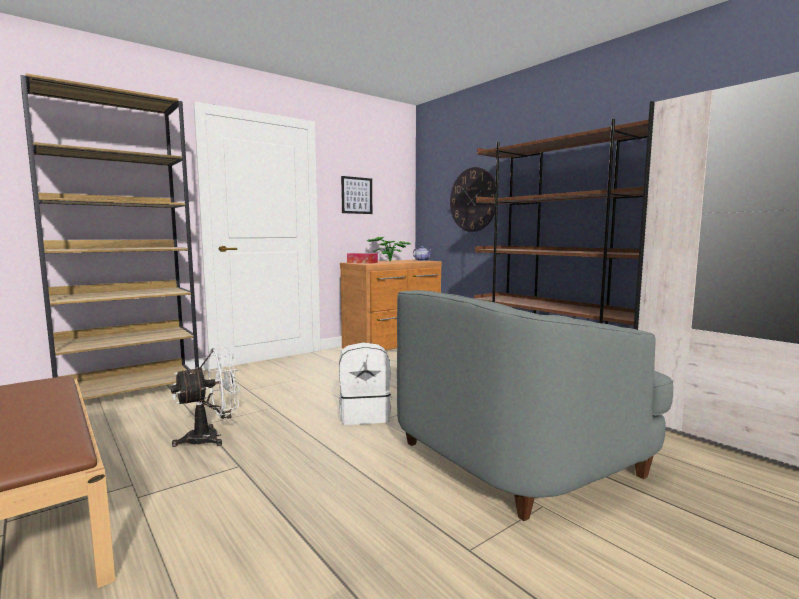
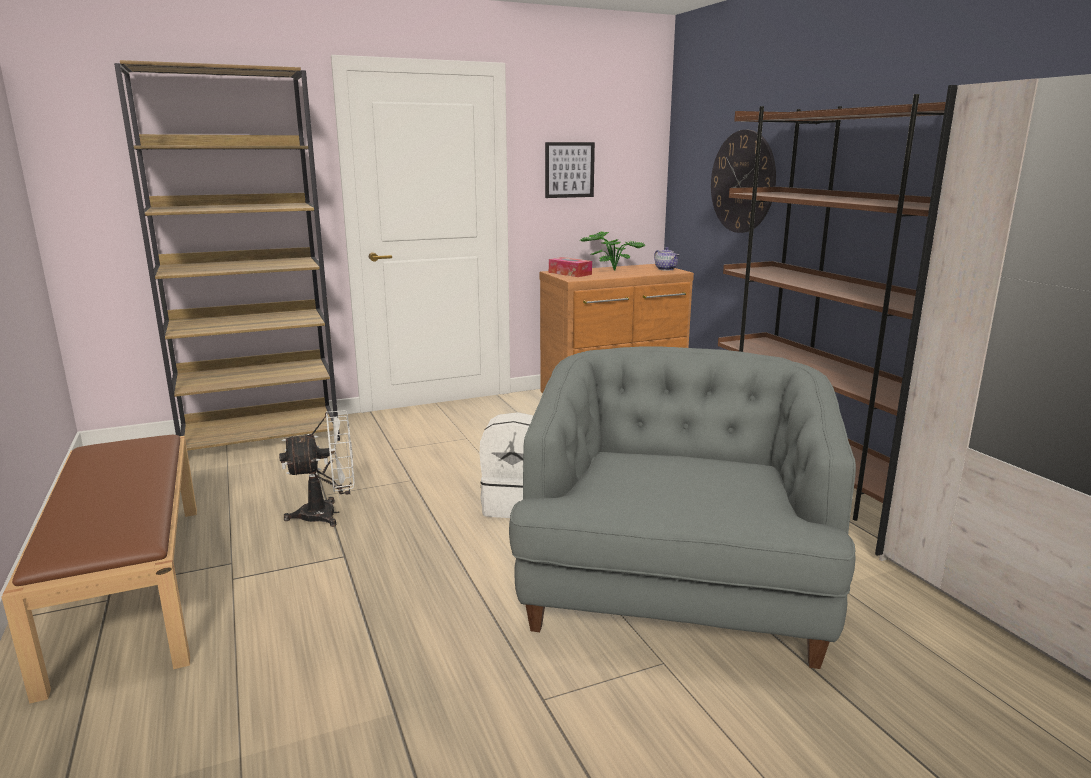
camera: 15 degrees right, 10 degrees up
grey armchair [397,290,674,521] -> grey armchair turned 120 degrees clockwise [509,347,856,669]

